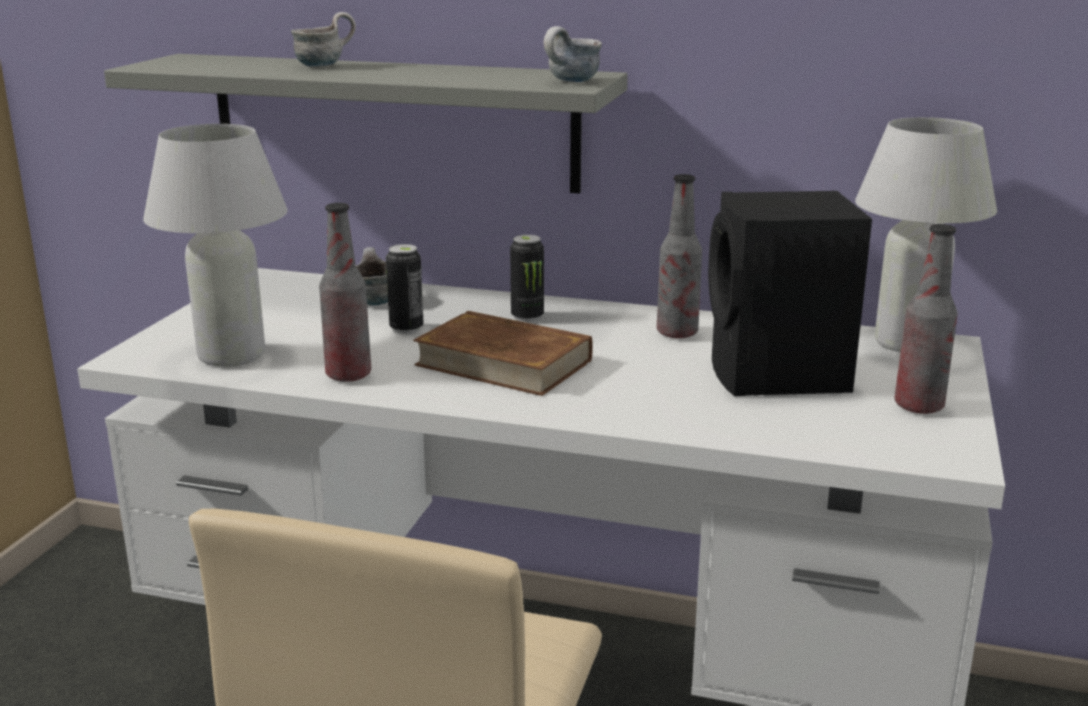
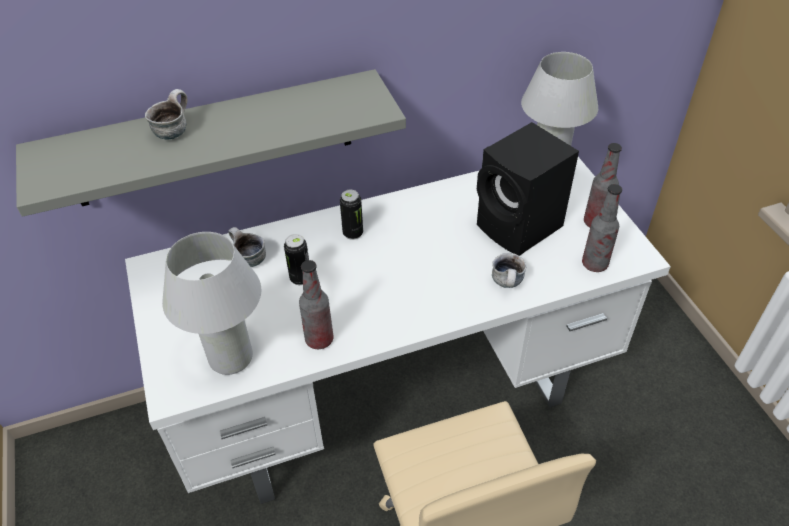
camera: 35 degrees left, 25 degrees up
brown book [413,311,593,396] -> none
mug [544,26,602,82] -> mug moved to [492,253,527,288]
bottle [657,174,702,338] -> bottle moved to [582,184,622,272]

